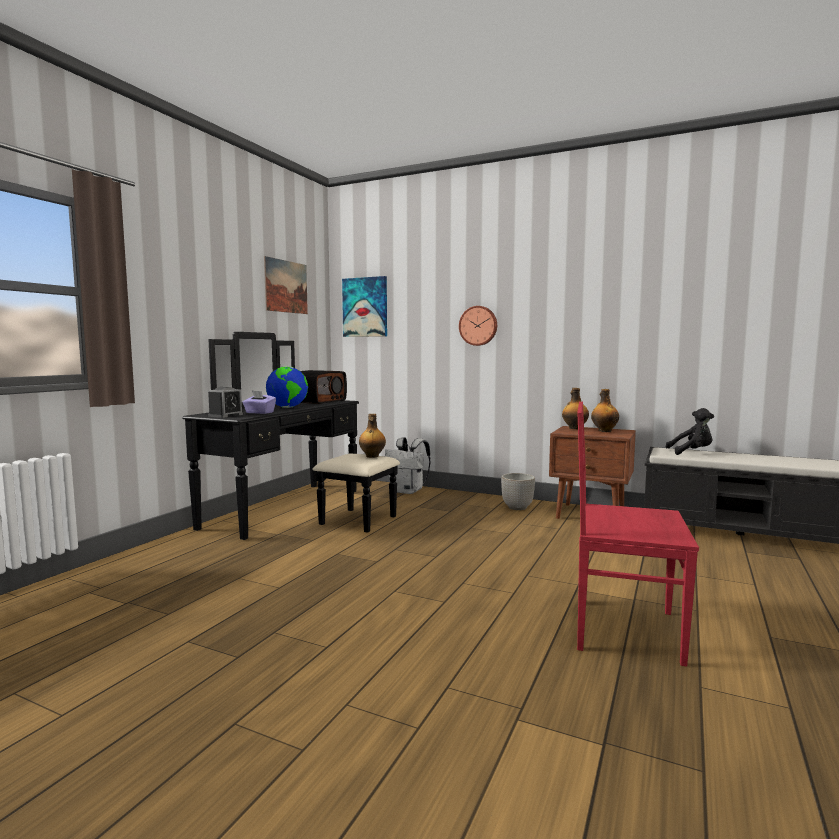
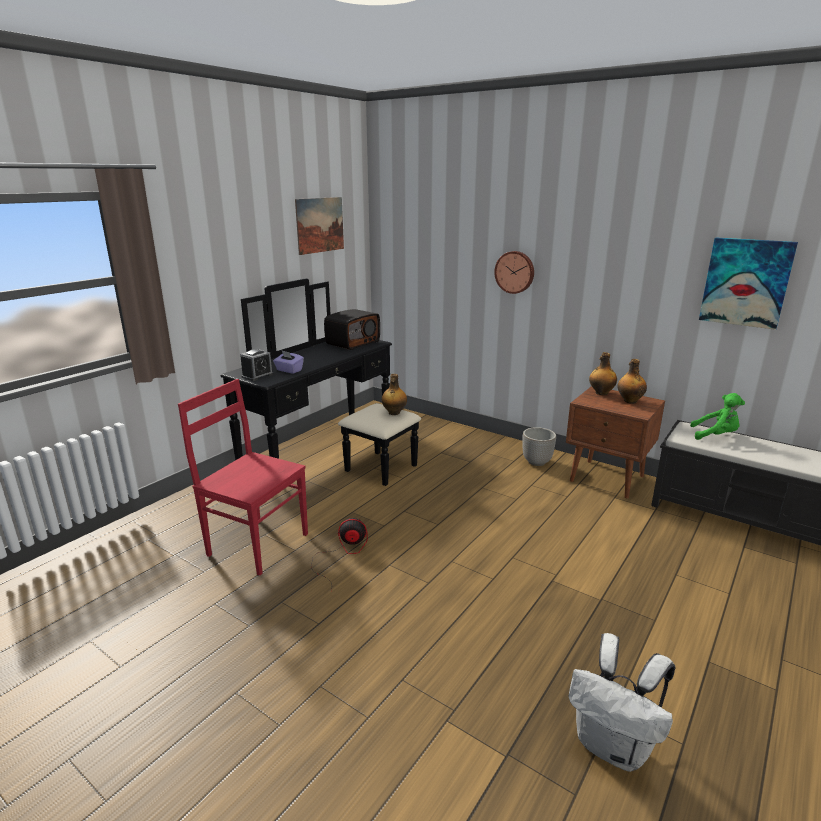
camera: 10 degrees right, 15 degrees up
globe [266,366,308,408] -> none
picture [342,276,387,337] -> picture moved to [699,238,798,330]
white backpack [385,437,431,494] -> white backpack moved to [569,633,675,772]
red chair [577,402,699,667] -> red chair moved to [178,379,308,576]
black plush toy [666,408,714,455] -> green plush toy [690,393,745,440]
none -> fan [311,518,368,591]

